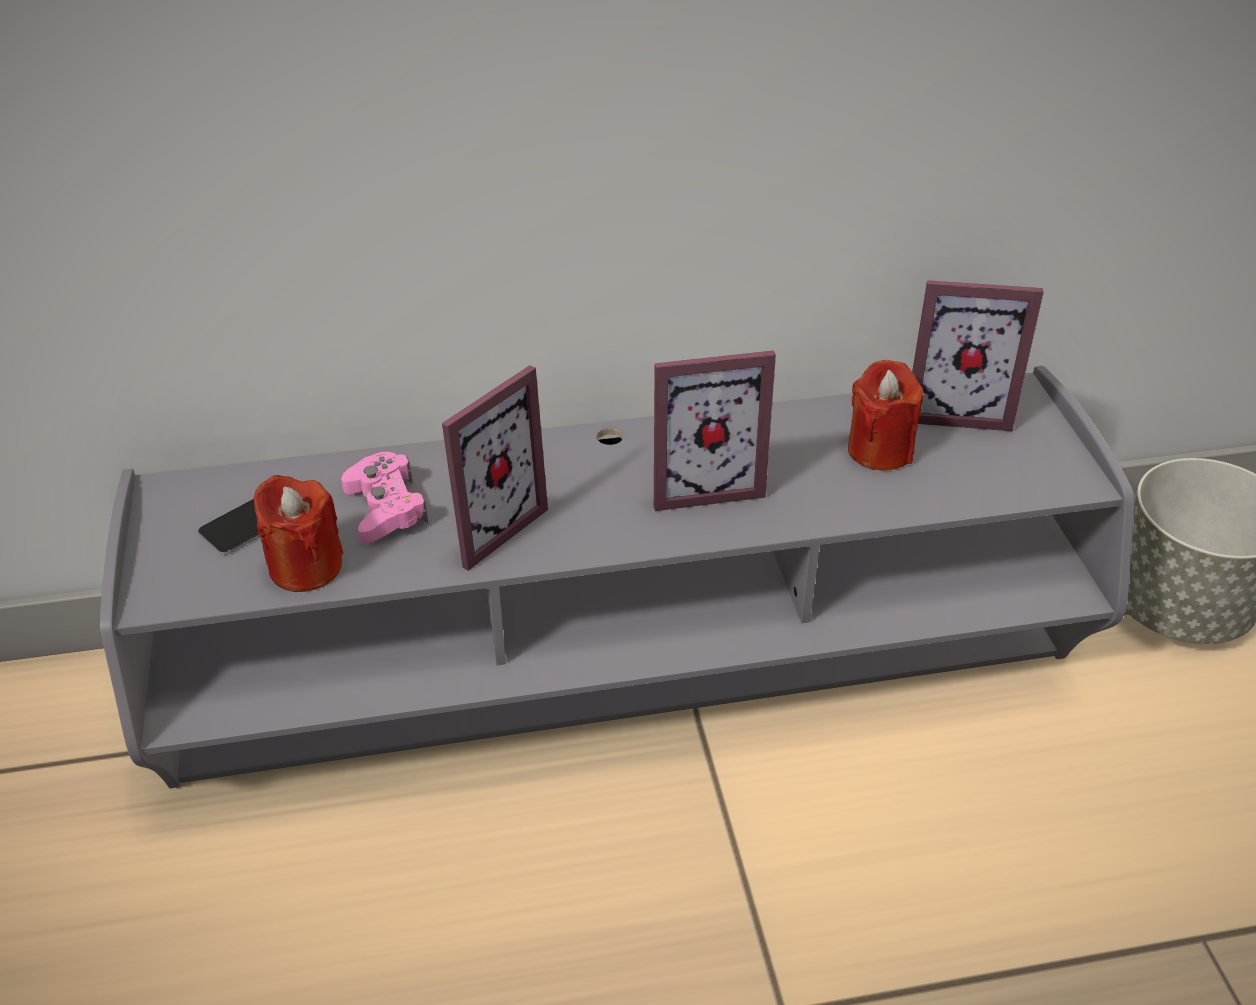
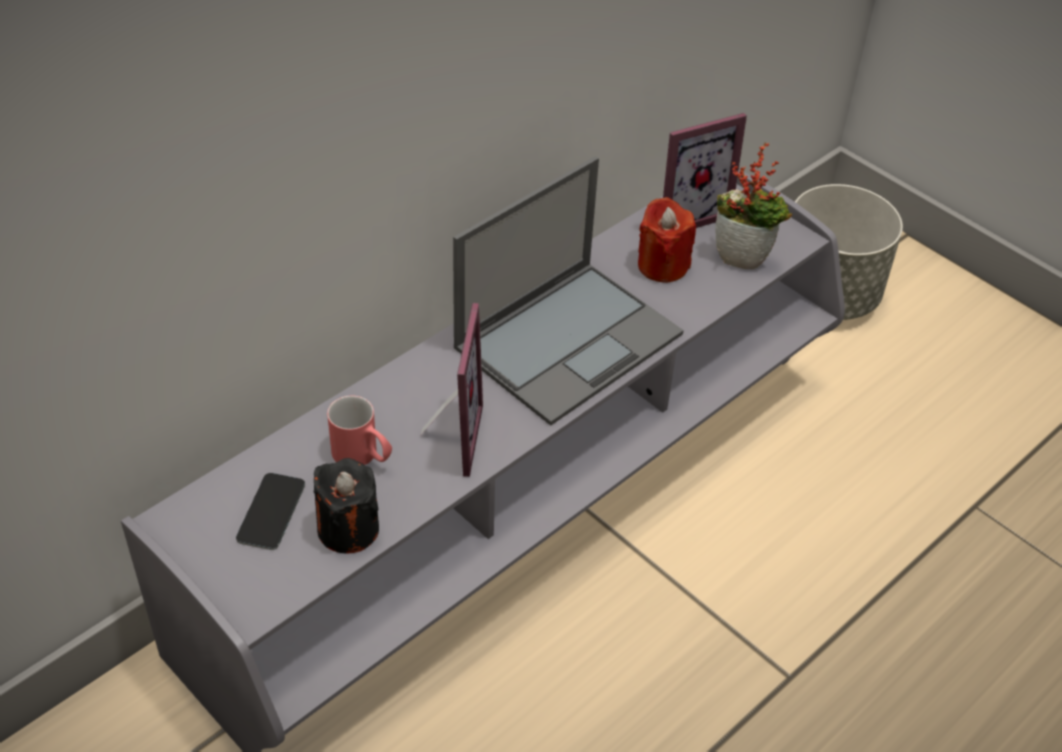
camera: 35 degrees left, 5 degrees up
red candle [254,475,343,592] -> black candle [314,458,379,553]
pink game controller [341,452,428,544] -> red mug [327,396,392,465]
picture frame [654,351,776,511] -> laptop [453,156,684,426]
none -> potted plant [715,142,792,269]

